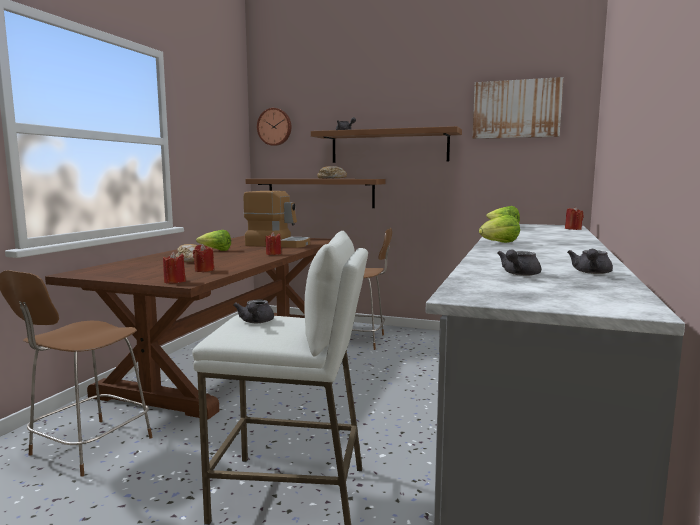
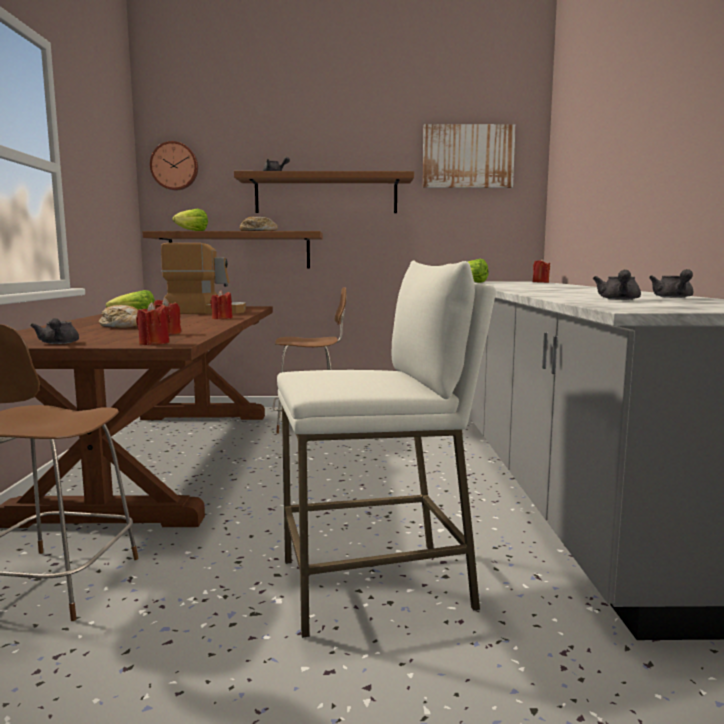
camera: 20 degrees left, 0 degrees up
grey teapot [233,300,274,323] -> grey teapot moved to [30,318,79,344]
lettuce [479,214,520,243] -> lettuce moved to [172,209,208,231]

